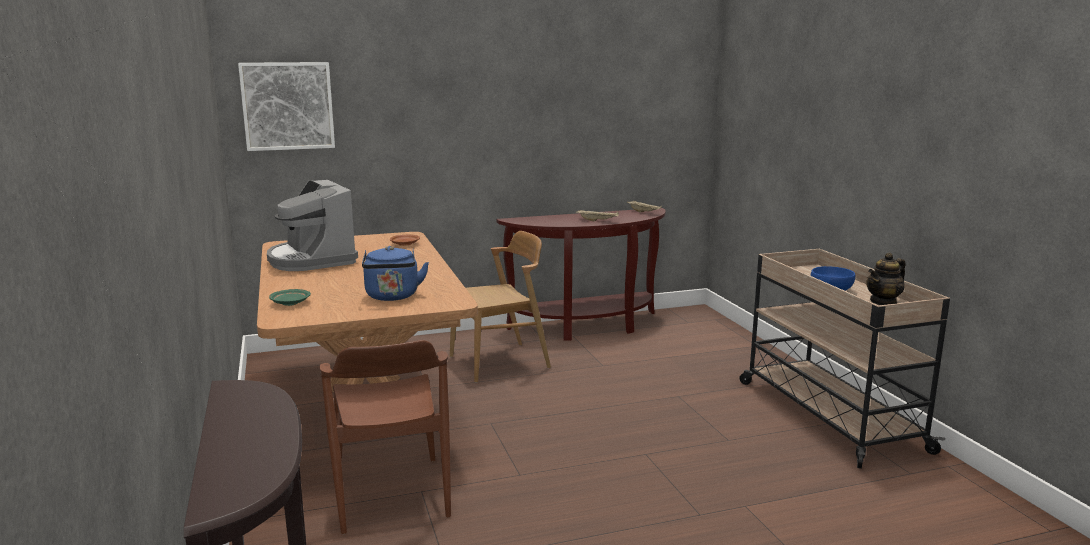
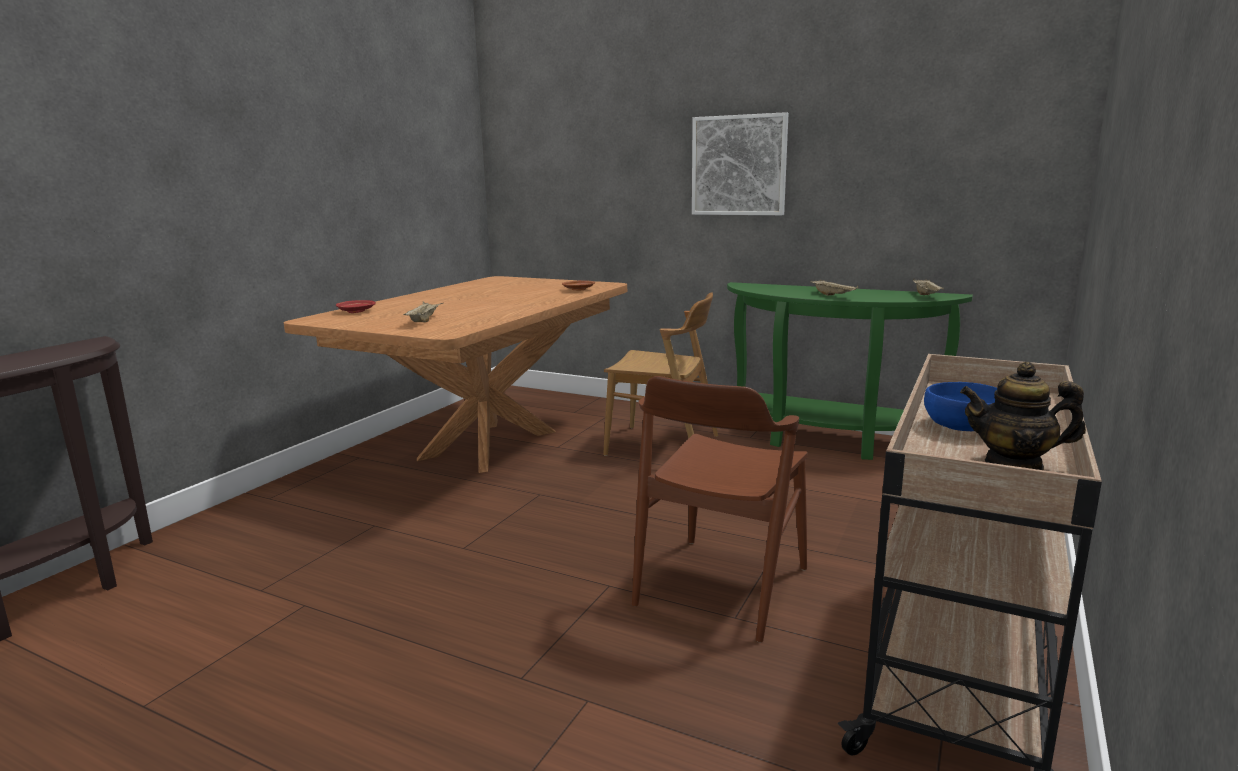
camera: 45 degrees right, 0 degrees up
picture [238,62,335,151] -> picture moved to [692,112,789,215]
coffee machine [267,180,358,271] -> none
green plate [269,289,311,306] -> red plate [336,300,376,313]
brown chair [320,340,451,534] -> brown chair moved to [632,376,808,643]
blue kettle [362,246,429,301] -> beige tray [403,301,443,322]
brown console table [497,208,666,340] -> green console table [727,282,973,460]

